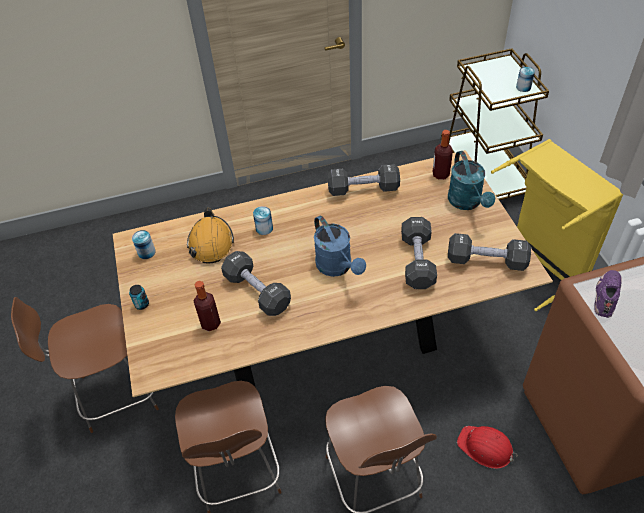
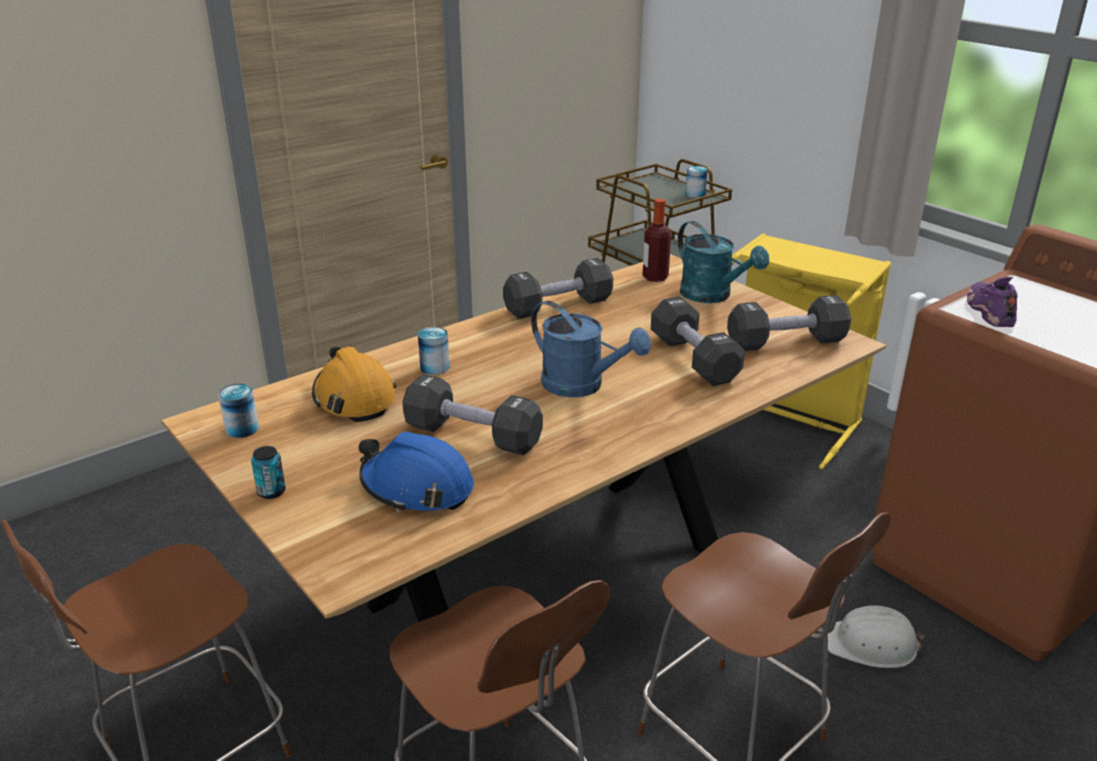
camera: 25 degrees left, 20 degrees down
bottle [194,281,221,331] -> blue hard hat [359,431,474,512]
red hard hat [457,426,518,469] -> white hard hat [828,605,925,668]

